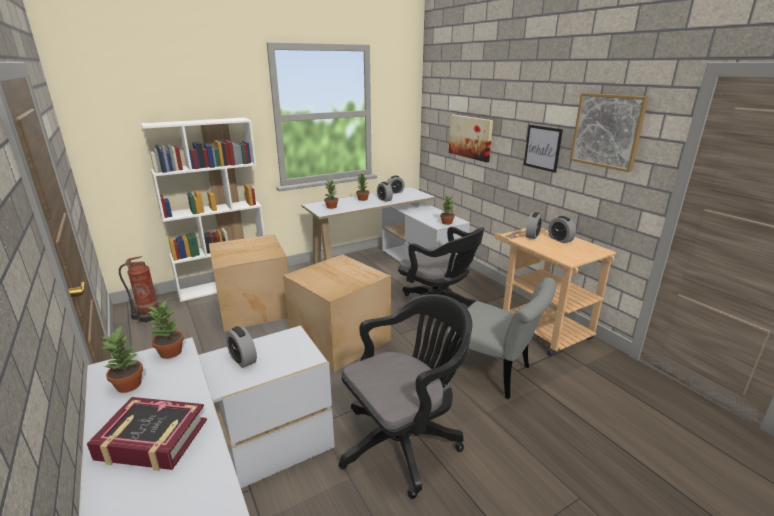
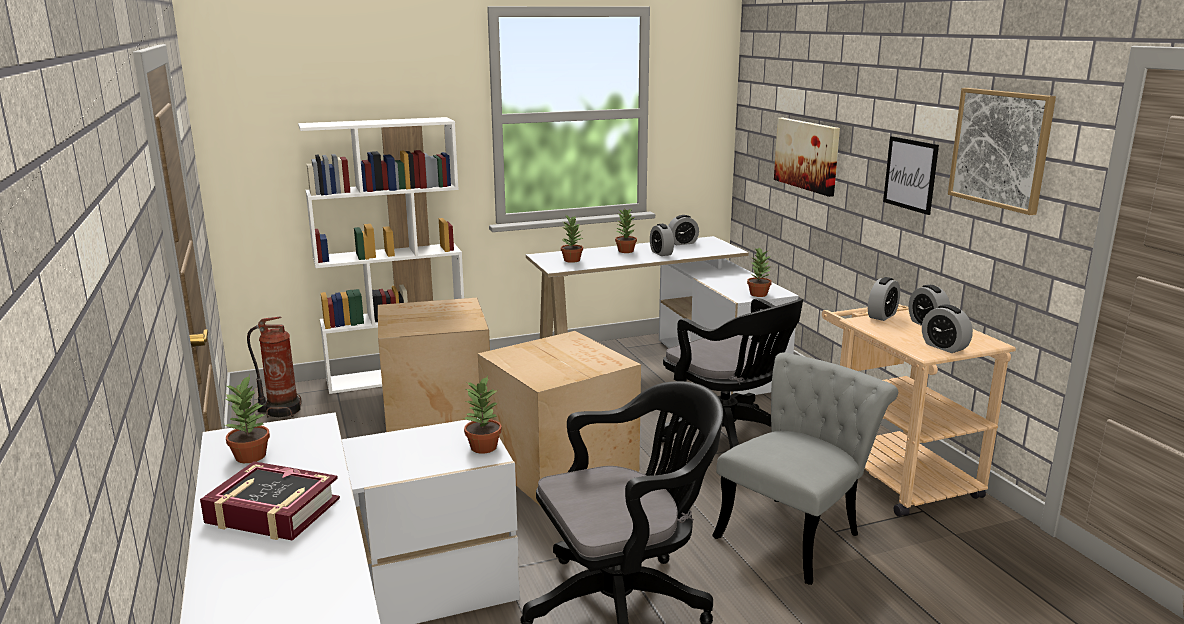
camera: 10 degrees right, 5 degrees down
potted plant [148,300,184,359] -> potted plant moved to [464,376,502,454]
alarm clock [226,326,257,368] -> alarm clock moved to [922,305,973,353]
grey chair [447,277,557,399] -> grey chair turned 90 degrees counterclockwise [712,352,898,585]

